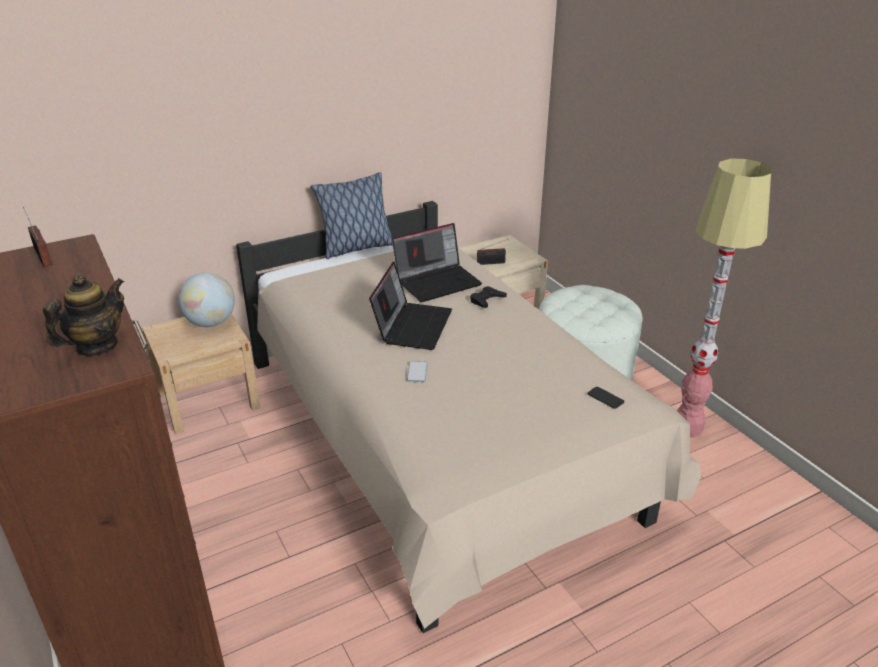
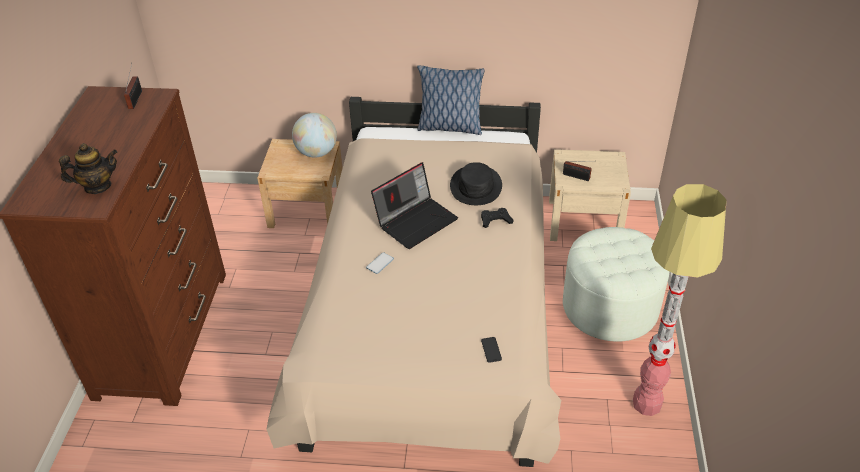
camera: 35 degrees right, 10 degrees up
laptop [392,223,482,302] -> black hat [450,162,502,205]

